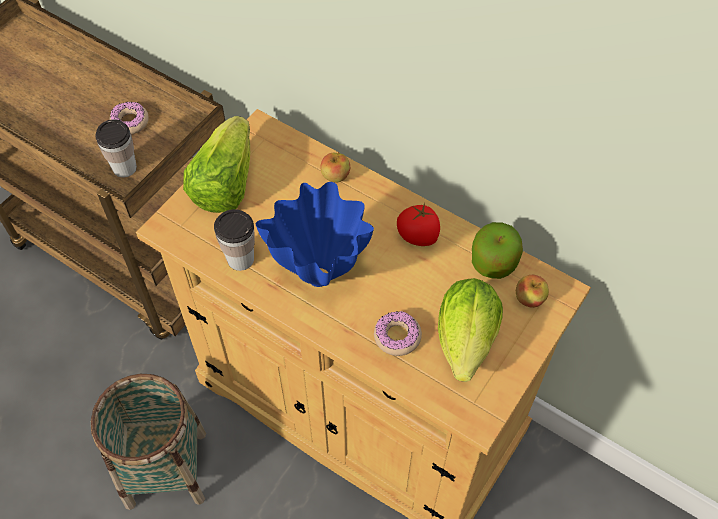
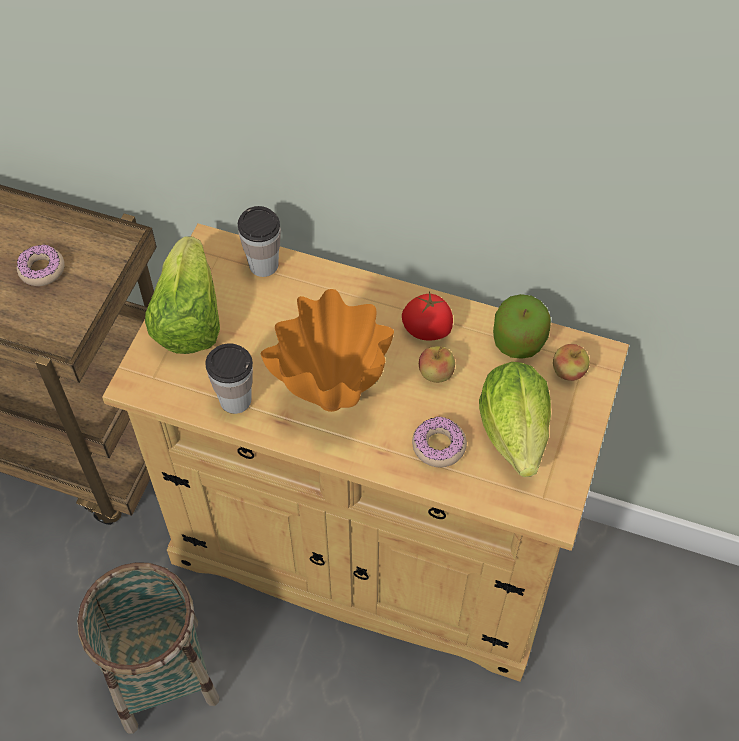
camera: 15 degrees left, 0 degrees up
cup [95,119,137,178] -> cup moved to [238,206,281,277]
blue vase [256,182,374,287] -> orange vase [261,289,394,412]
apple [321,152,350,182] -> apple moved to [419,346,455,383]

